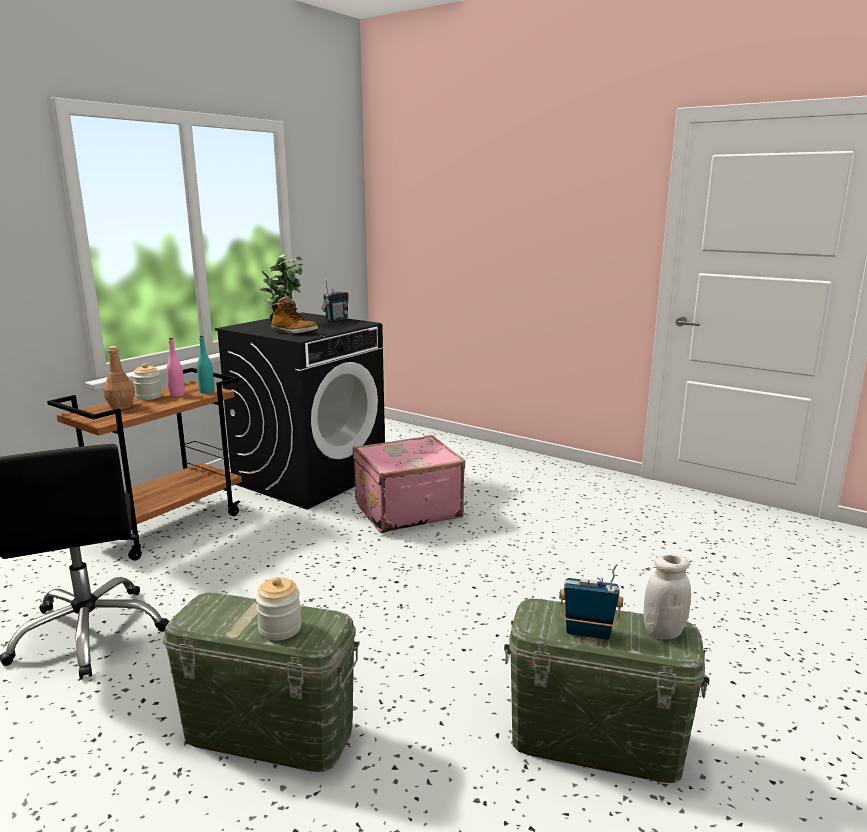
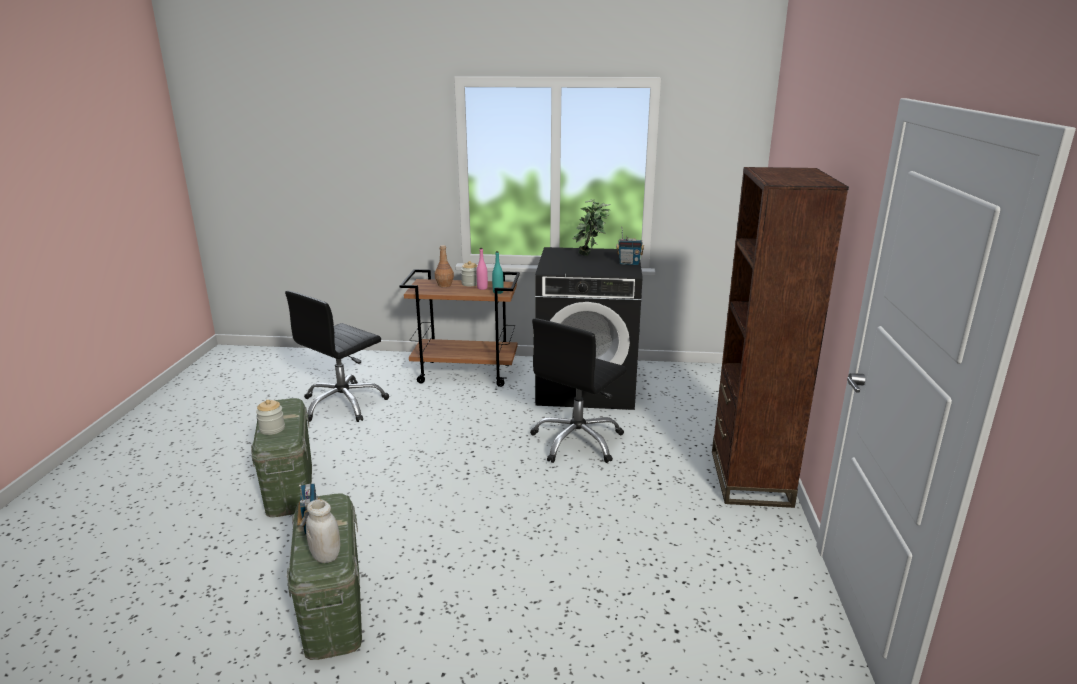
camera: 60 degrees right, 5 degrees up
boot [271,296,318,334] -> none
pink suitcase [353,435,466,533] -> black office chair [530,318,627,463]
none -> brown bookcase [712,167,849,508]

